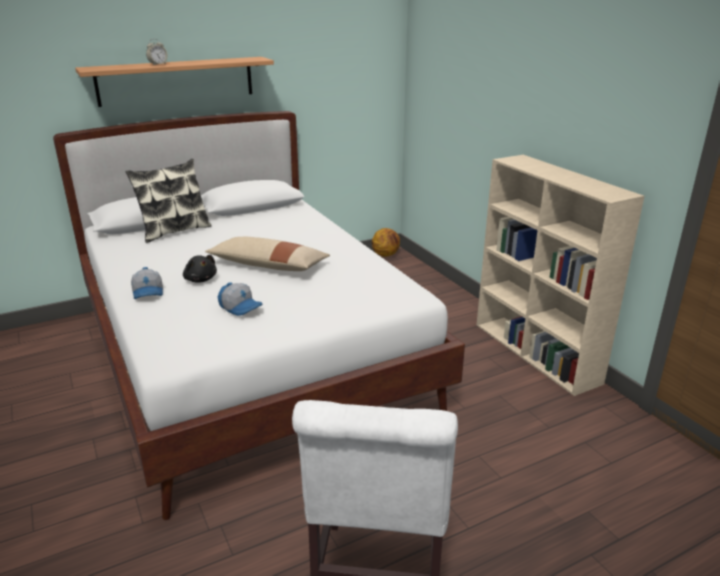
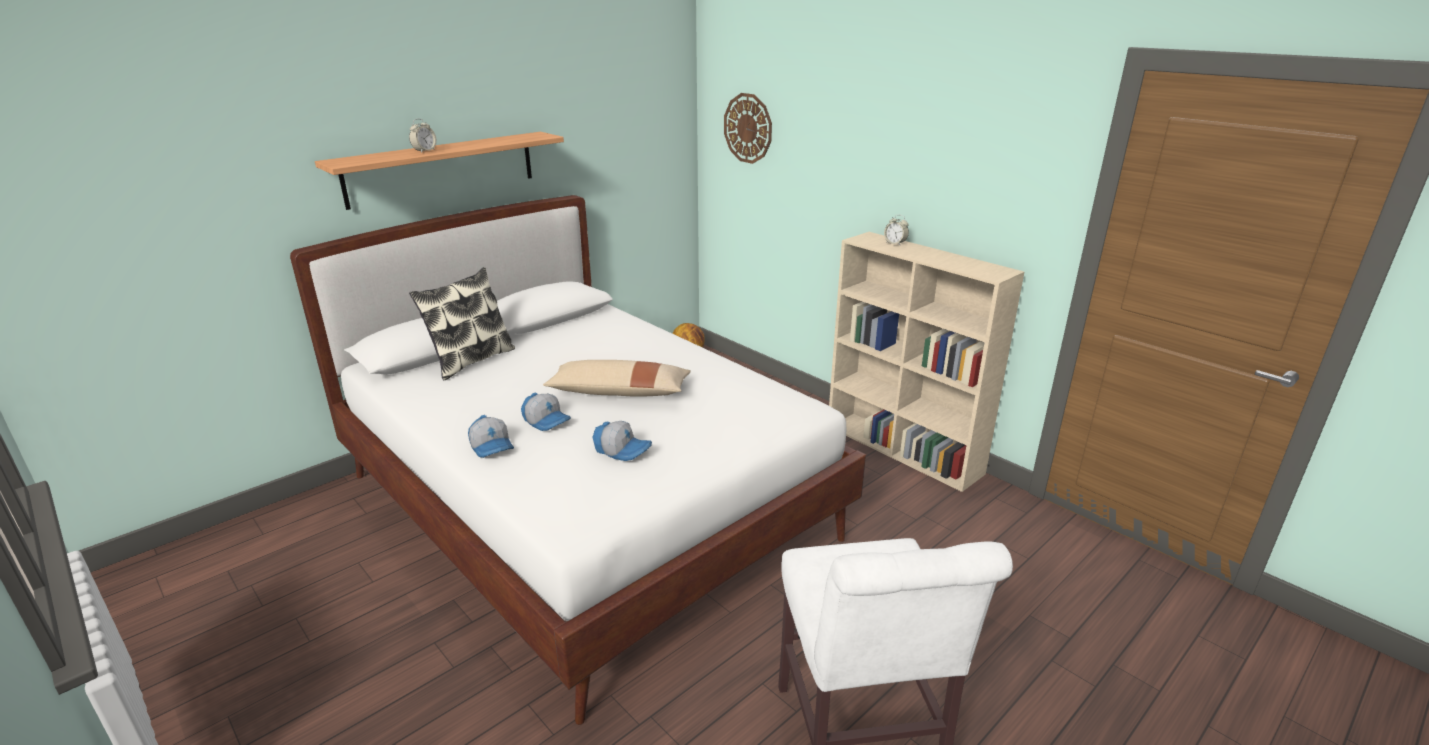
camera: 15 degrees left, 0 degrees up
black plush toy [183,255,217,283] -> cap [521,393,571,431]
none -> wall clock [724,93,772,164]
none -> alarm clock [884,215,909,245]

